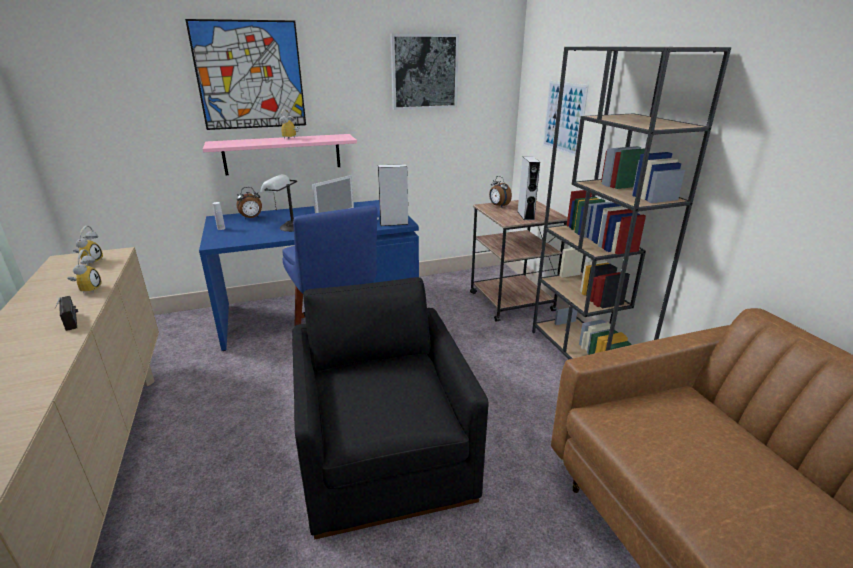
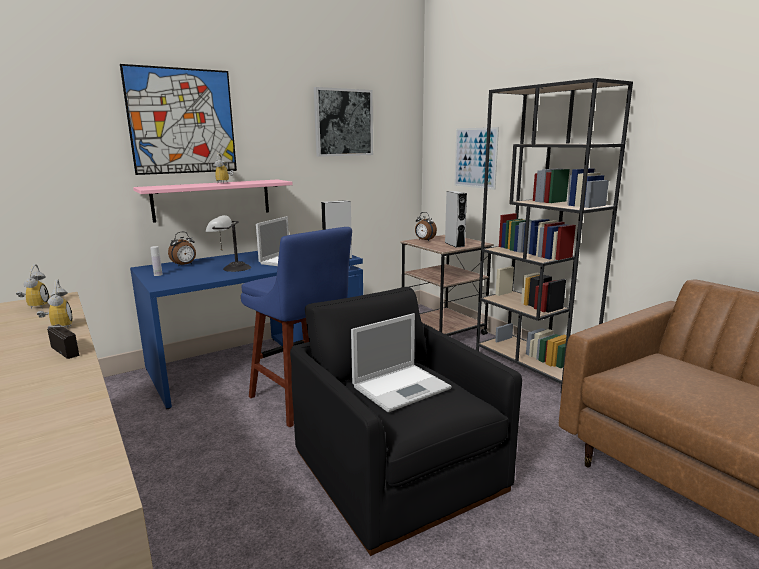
camera: 15 degrees left, 10 degrees down
none -> laptop [351,313,452,412]

